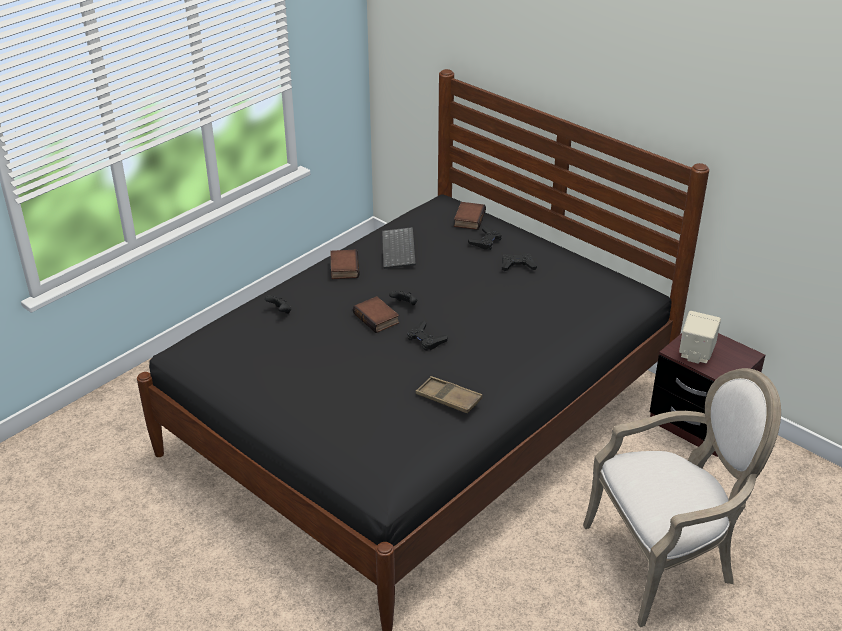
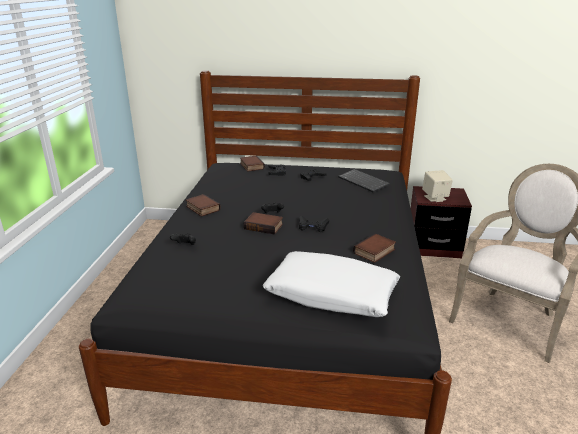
camera: 35 degrees left, 10 degrees down
keyboard [382,227,416,269] -> keyboard moved to [338,169,390,192]
brown tray [415,376,483,413] -> book [353,233,396,263]
none -> white pillow [262,251,400,317]

